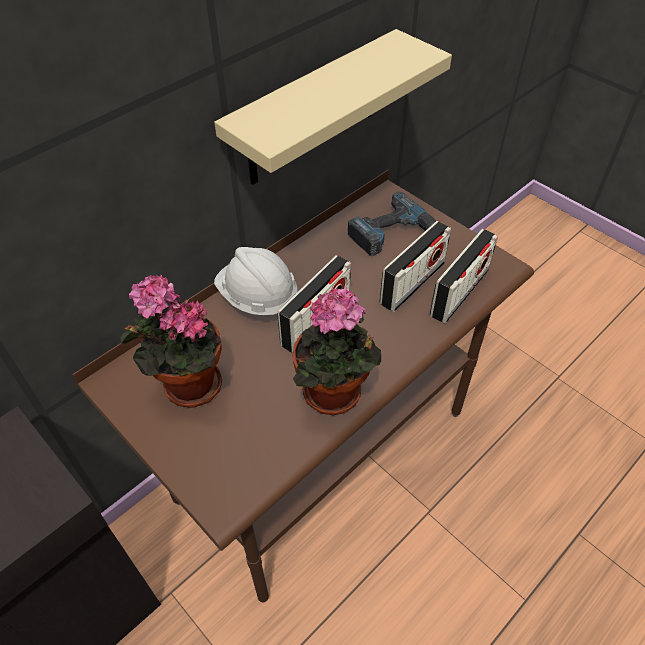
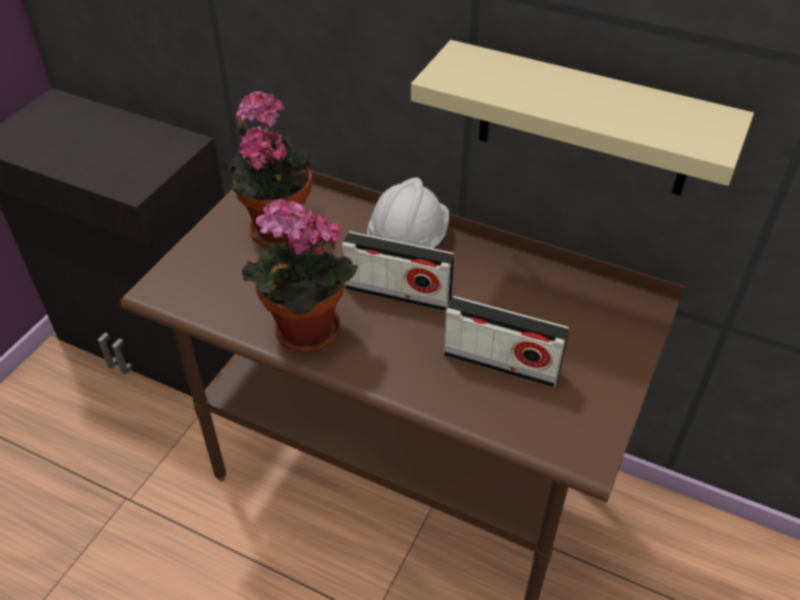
camera: 70 degrees right, 5 degrees down
power drill [348,192,436,256] -> none
radio [430,229,498,324] -> none

